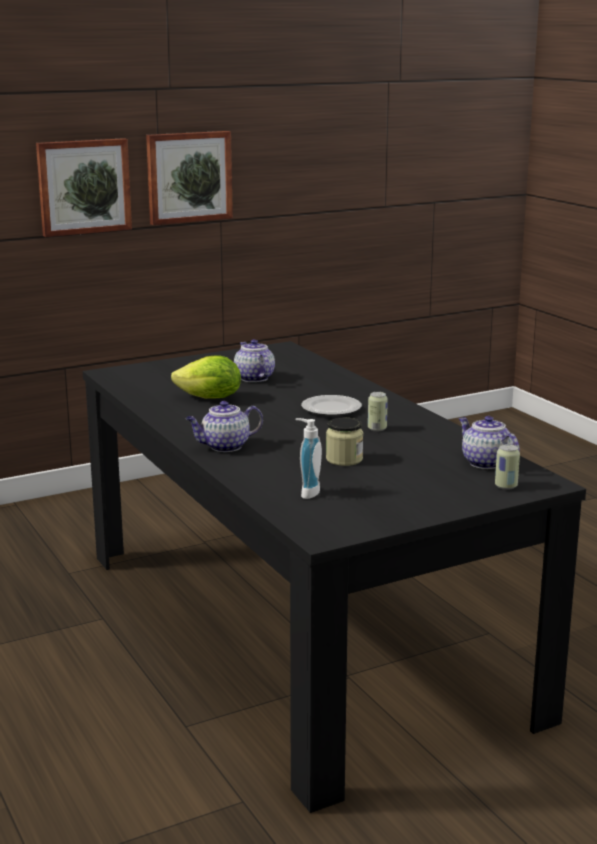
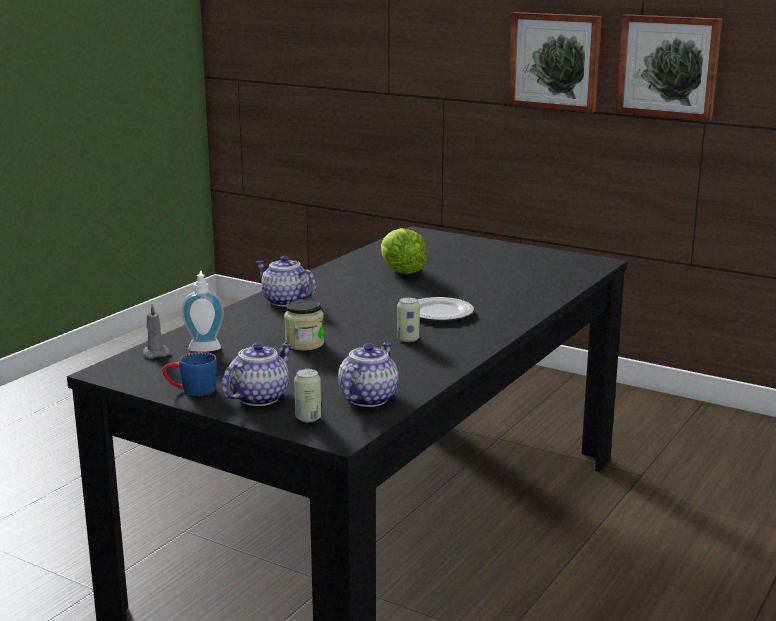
camera: 60 degrees right, 0 degrees up
teapot [234,339,275,382] -> teapot moved to [222,342,292,406]
none -> grey candle [142,304,170,358]
none -> blue mug [162,352,217,396]

